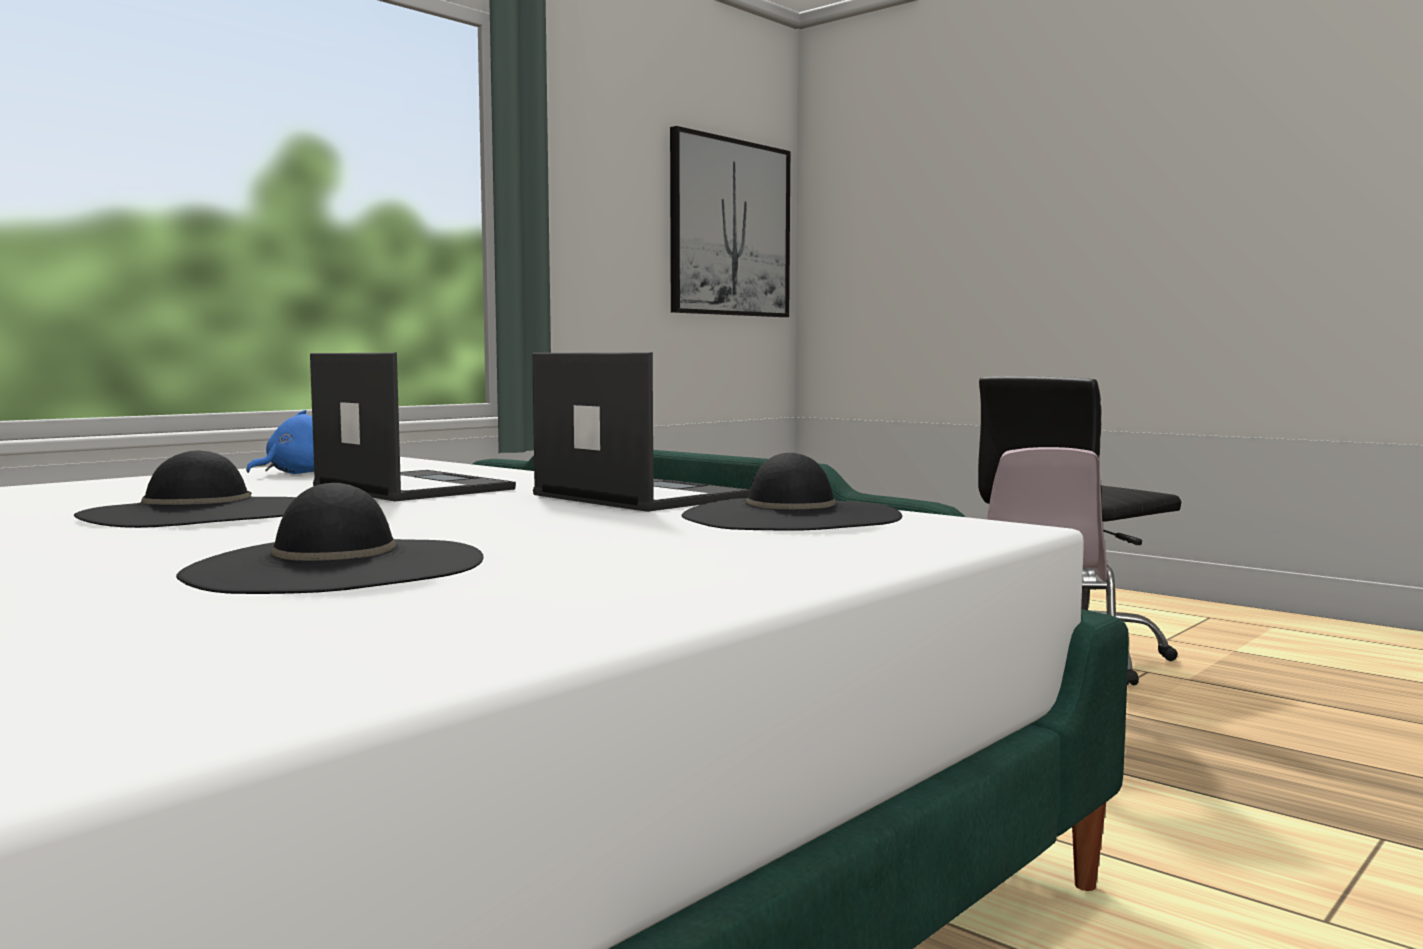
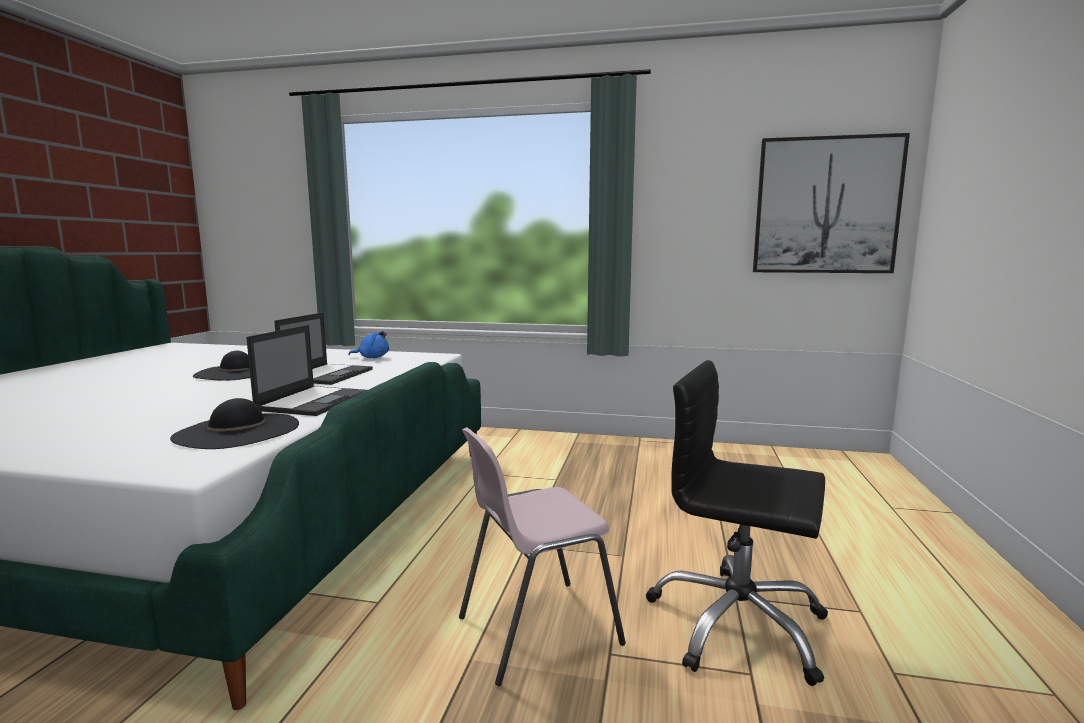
camera: 60 degrees right, 5 degrees up
black hat [176,483,484,594] -> none

